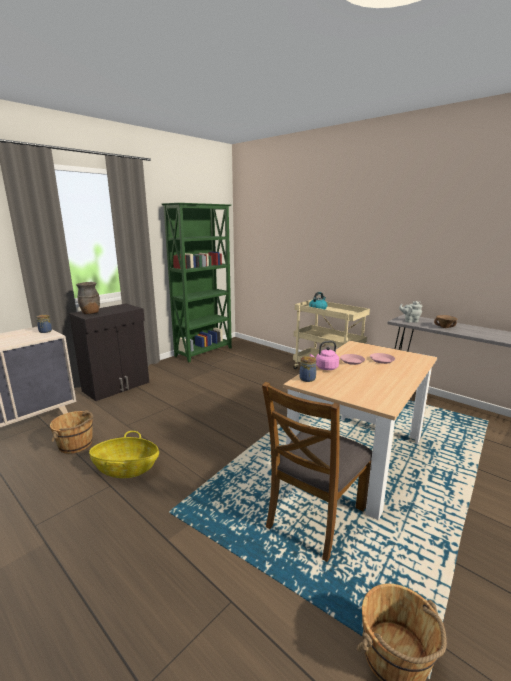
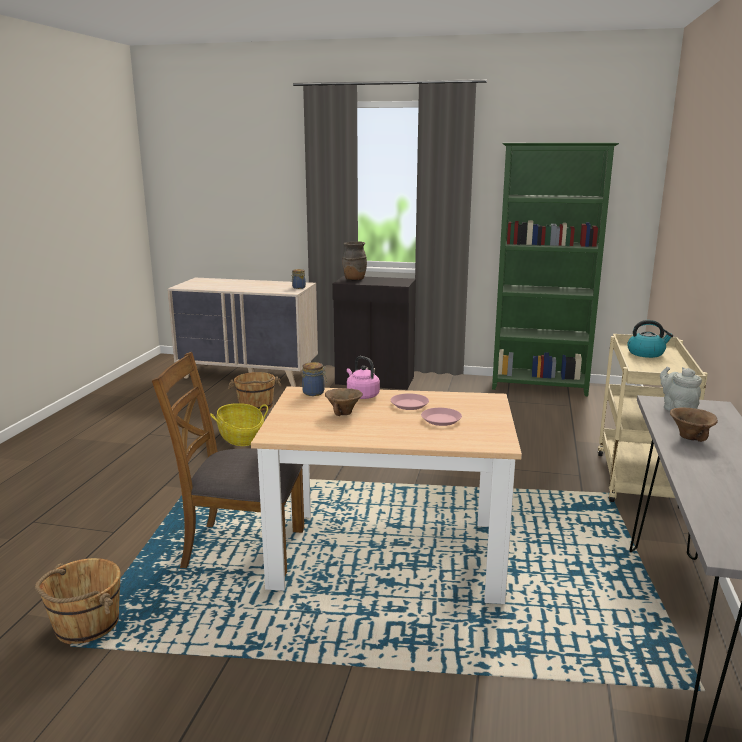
camera: 60 degrees right, 0 degrees up
none -> brown bowl [325,388,363,416]

